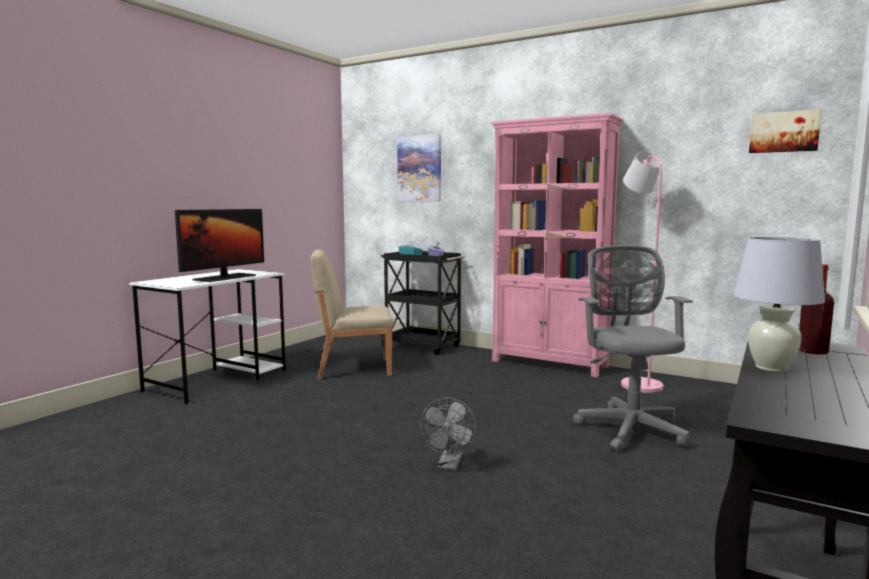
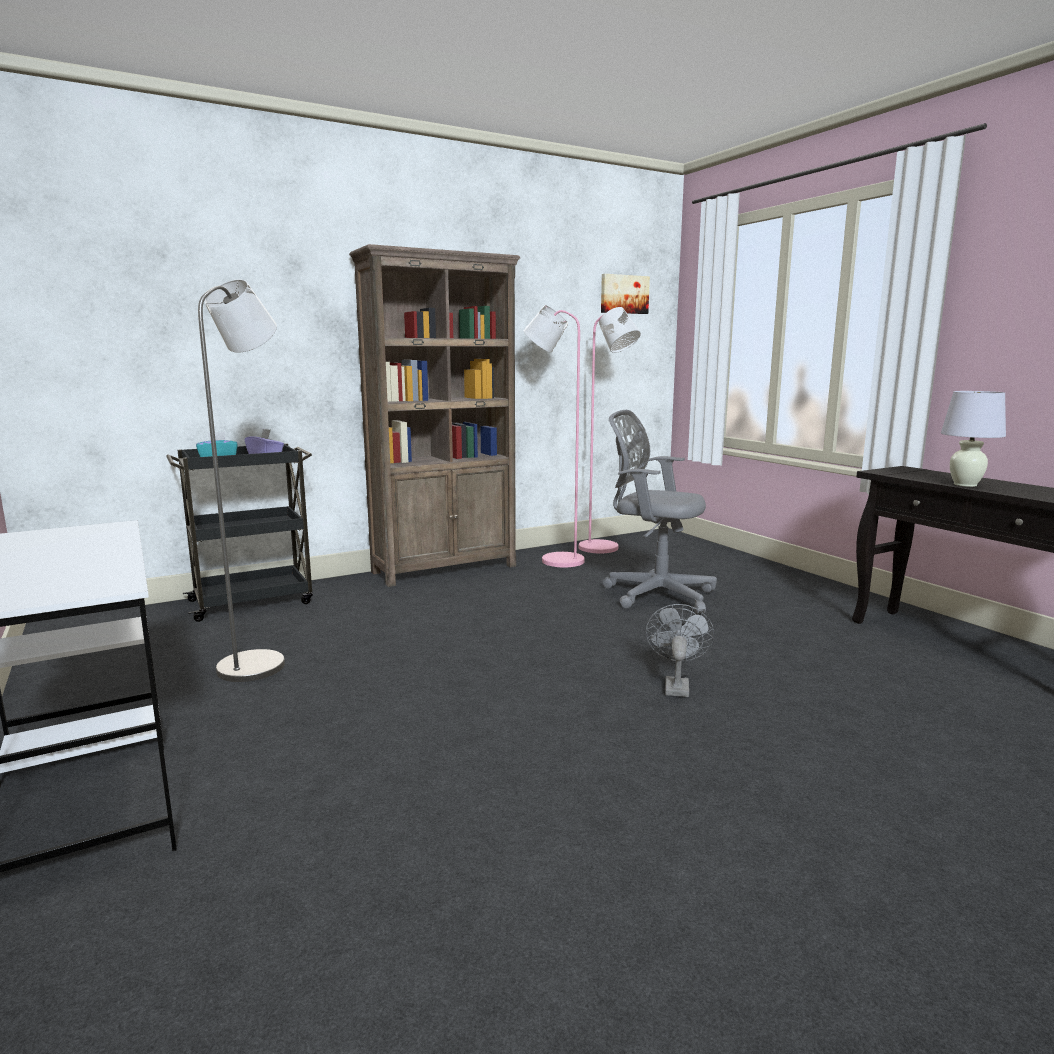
camera: 60 degrees left, 5 degrees up
monitor [175,209,264,282] -> none
beige chair [310,250,393,379] -> grey floor lamp [198,279,285,682]
picture [397,134,441,202] -> none
grey fan [420,397,476,470] -> grey fan turned 120 degrees counterclockwise [646,604,714,697]
pink bookcase [491,113,624,377] -> brown bookcase [349,244,521,587]
bottle [799,264,834,354] -> none
none -> pink floor lamp [579,307,641,553]

